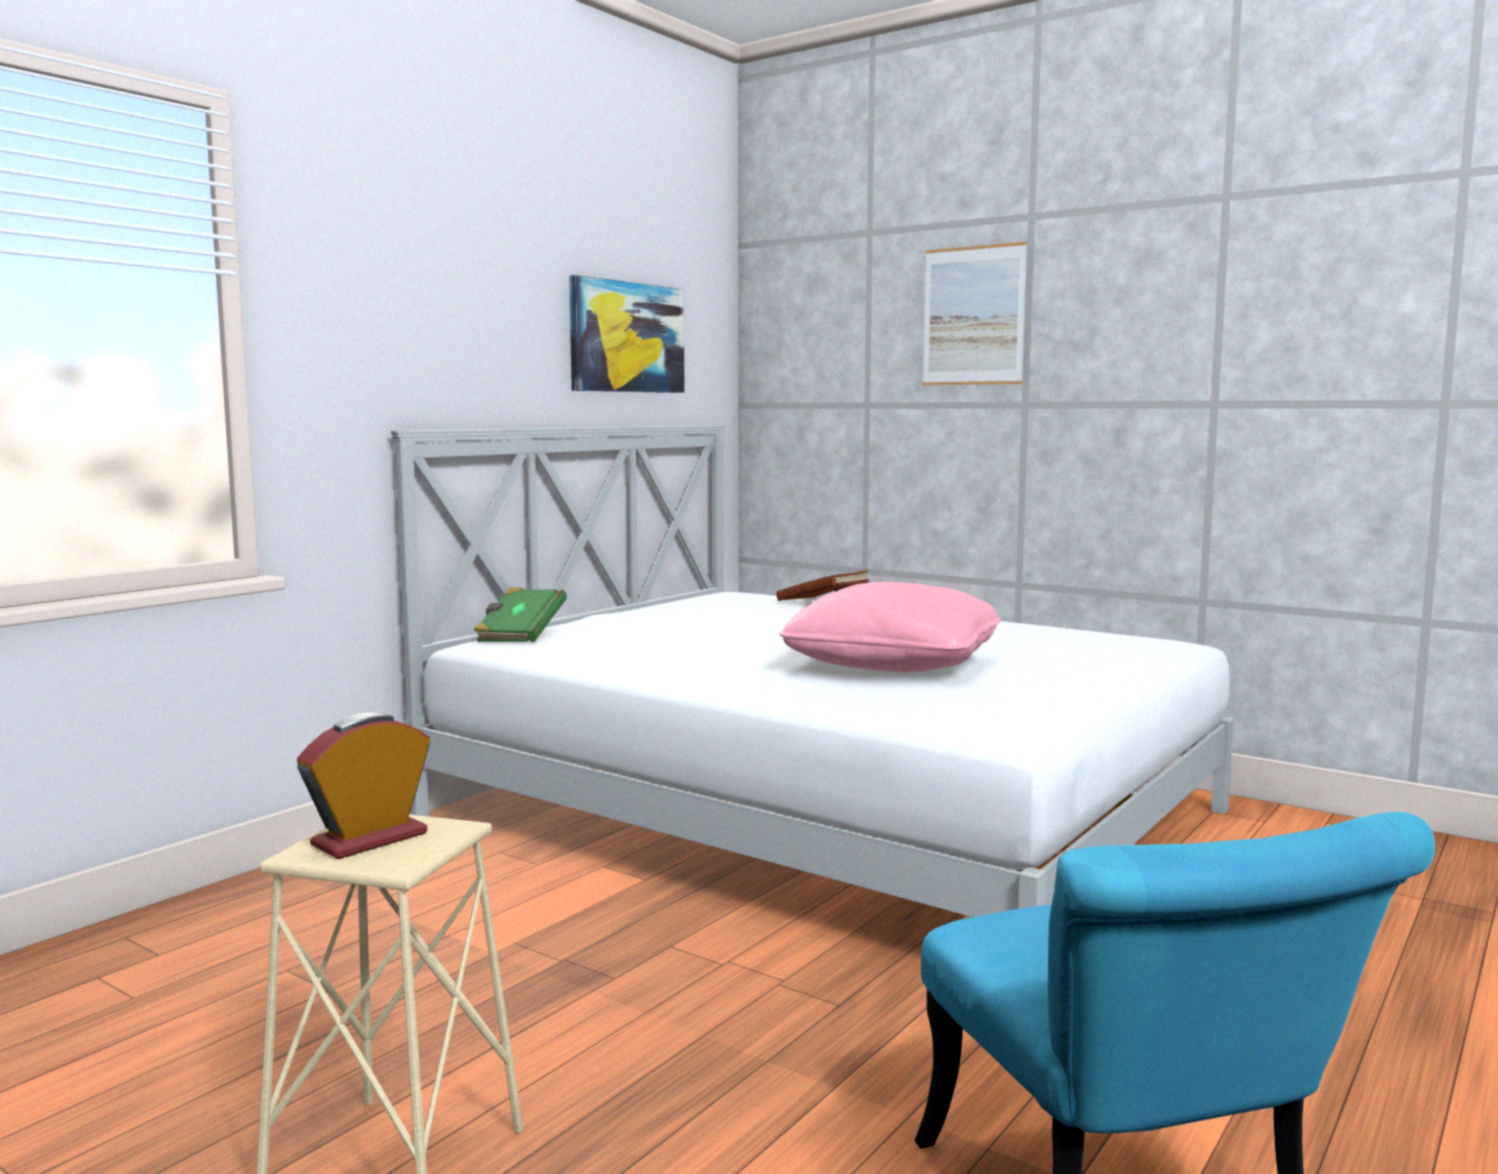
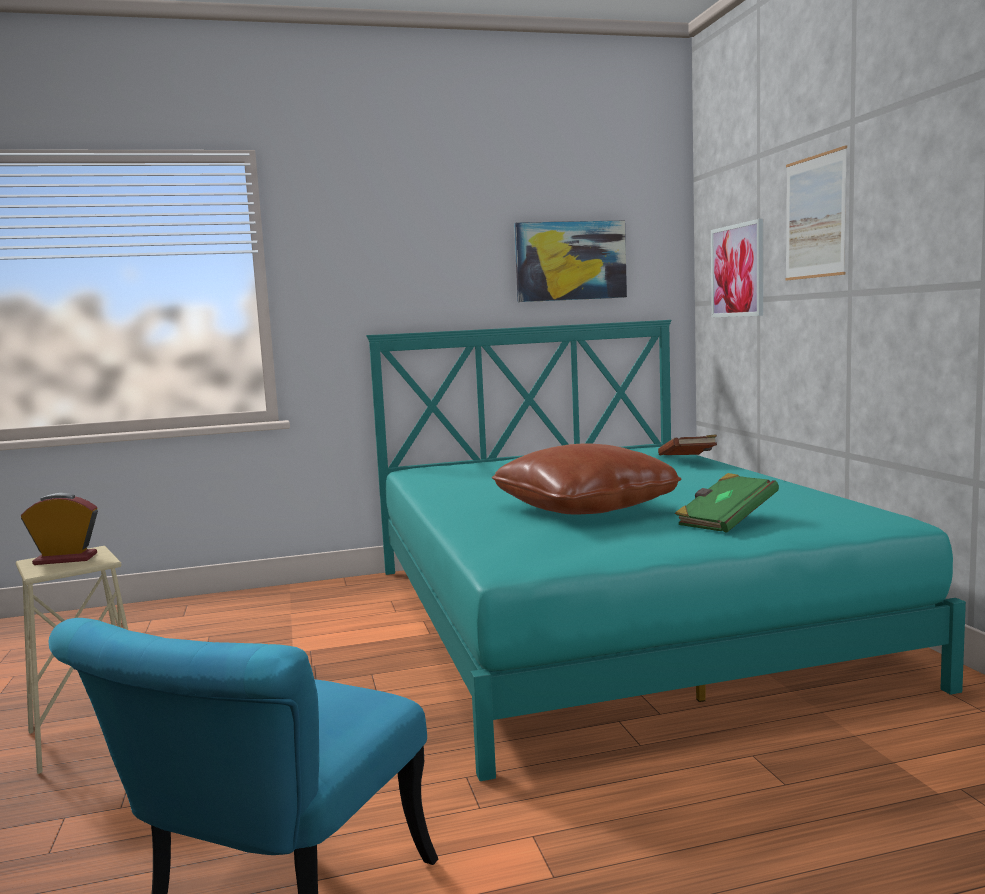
camera: 40 degrees right, 0 degrees up
white bed [390,425,1234,917] -> turquoise bed [366,320,966,781]
green book [474,587,567,642] -> green book moved to [675,473,779,533]
pink pillow [779,582,1001,672] -> brown pillow [492,443,681,514]
none -> picture [711,219,763,317]

